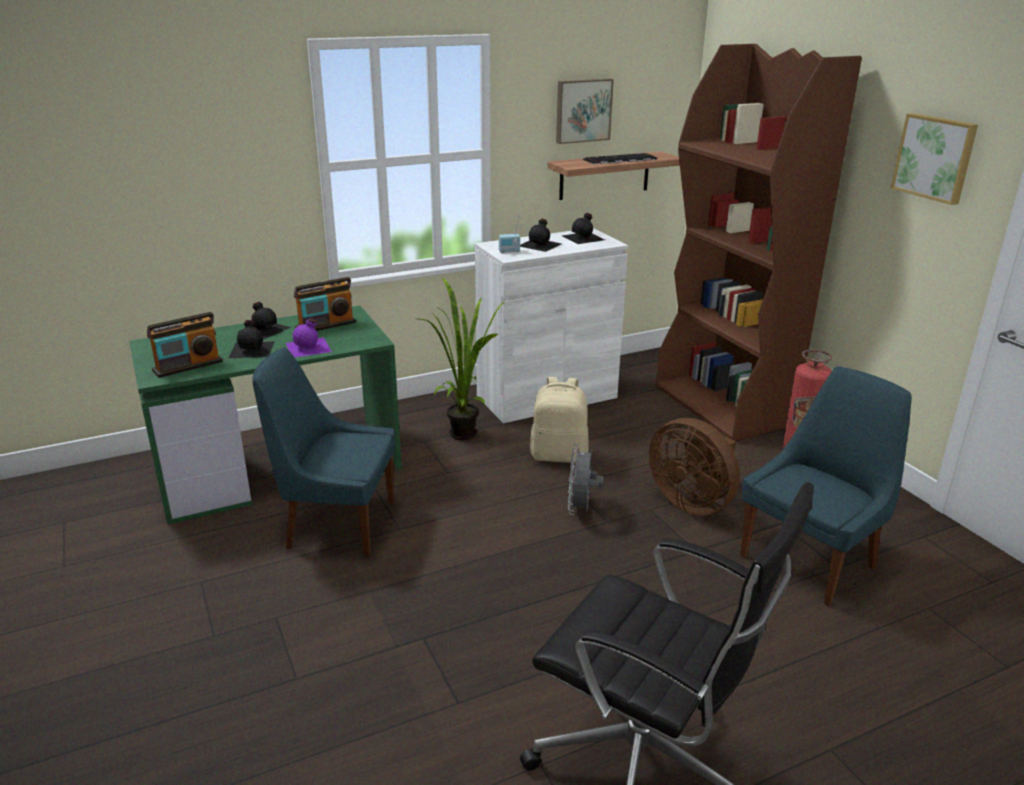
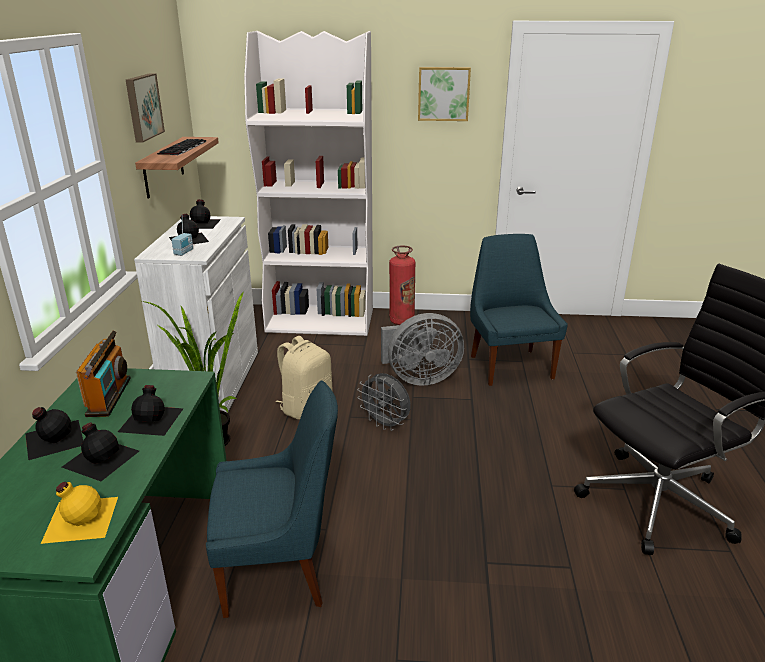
camera: 60 degrees left, 0 degrees up
radio [147,312,223,378] -> yellow bottle [41,482,118,544]
blue chair [252,347,395,557] -> blue chair turned 135 degrees counterclockwise [206,380,338,618]
purple bottle [286,318,332,357] -> black bottle [118,385,184,436]
brown fan [649,418,740,516] -> grey fan [381,313,464,386]
brown bookcase [656,44,862,441] -> white bookcase [244,31,373,336]

